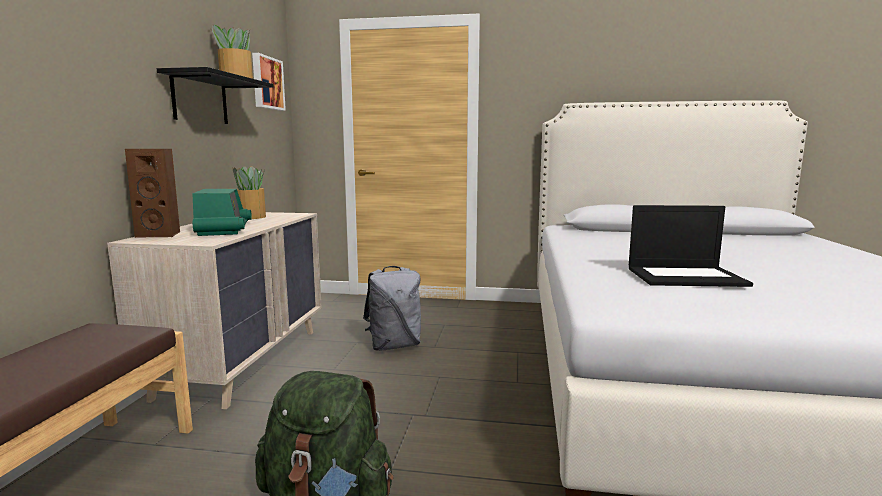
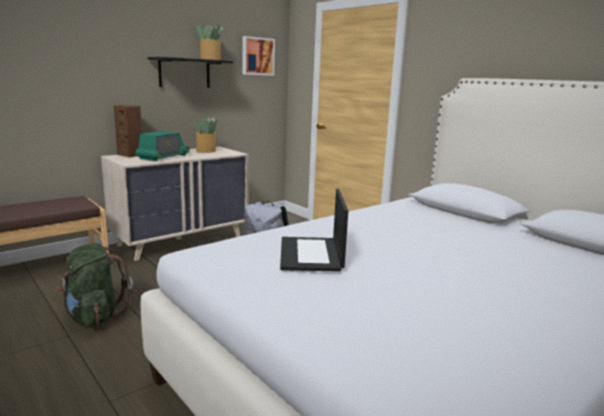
camera: 40 degrees right, 5 degrees up
laptop [629,205,753,287] -> laptop turned 45 degrees clockwise [280,189,348,272]

